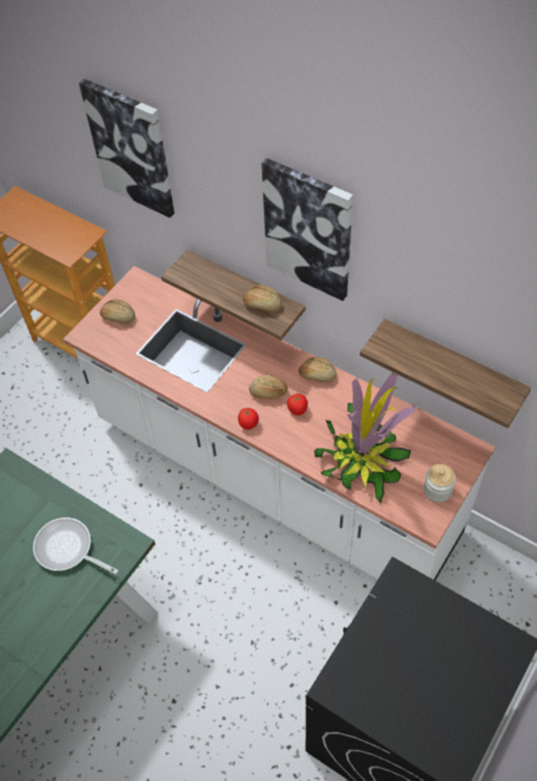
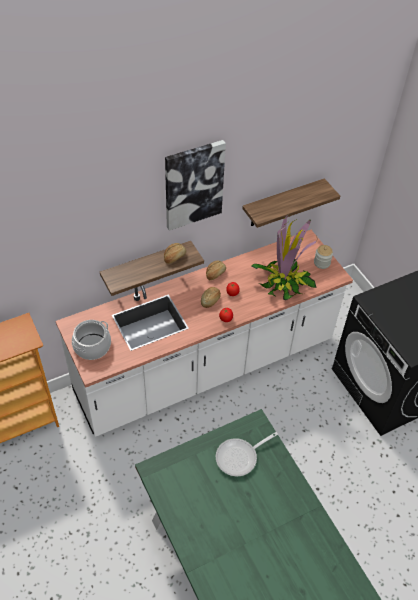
camera: 65 degrees left, 5 degrees down
picture [79,79,174,218] -> none
bread [100,299,135,323] -> cooking pot [72,320,111,360]

